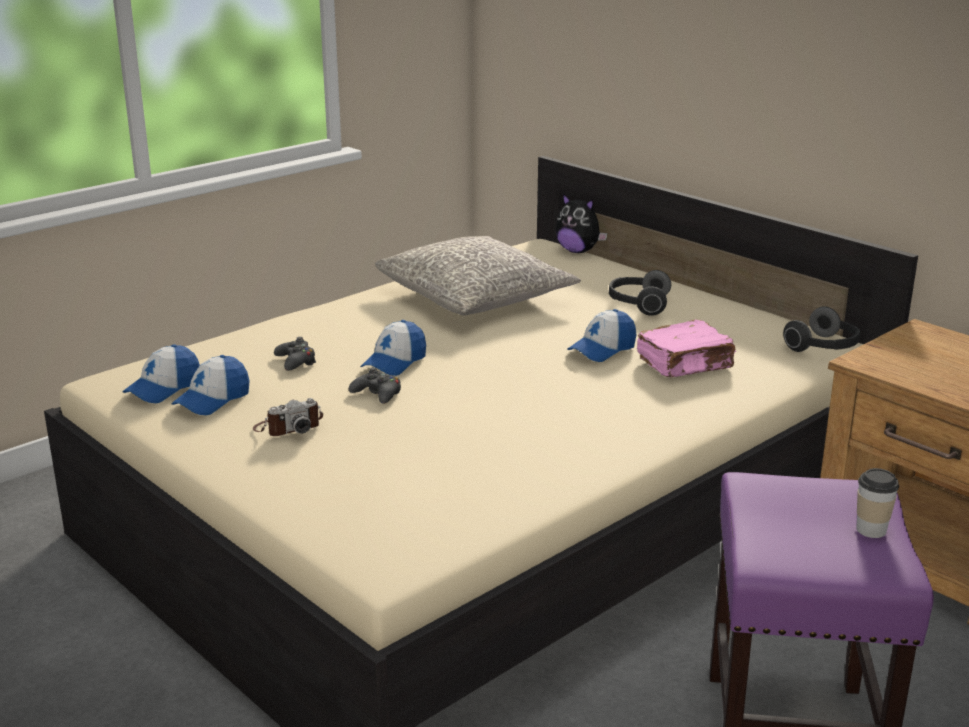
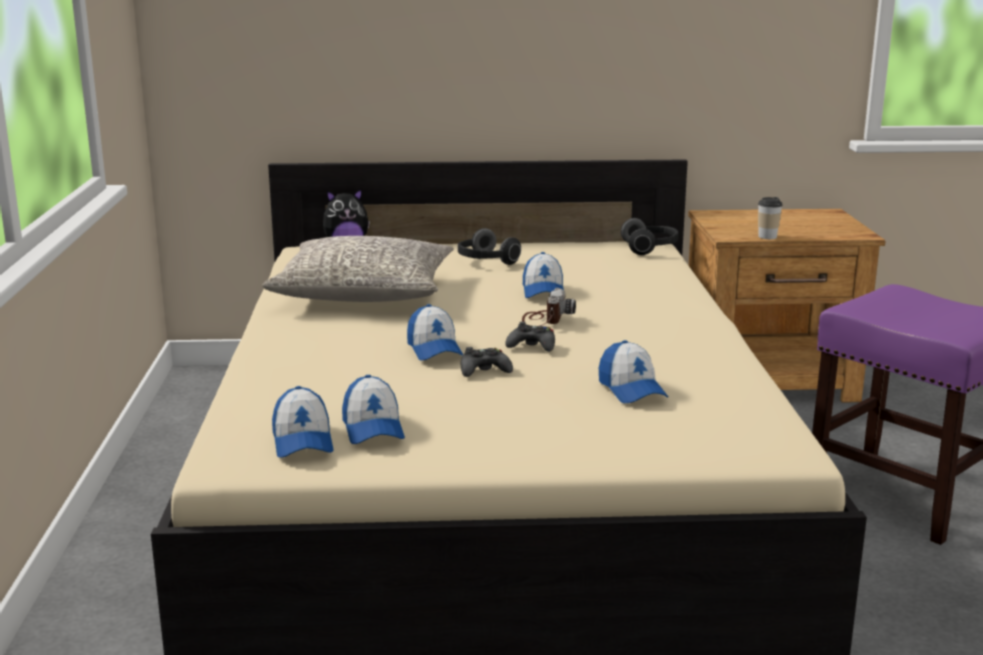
camera: 50 degrees left, 5 degrees down
camera [253,398,323,436] -> camera moved to [522,288,576,326]
black game controller [274,337,316,371] -> black game controller moved to [505,322,555,352]
pink book [637,320,736,377] -> none
cup [856,468,899,538] -> cup moved to [758,197,783,239]
none -> cap [599,340,668,403]

